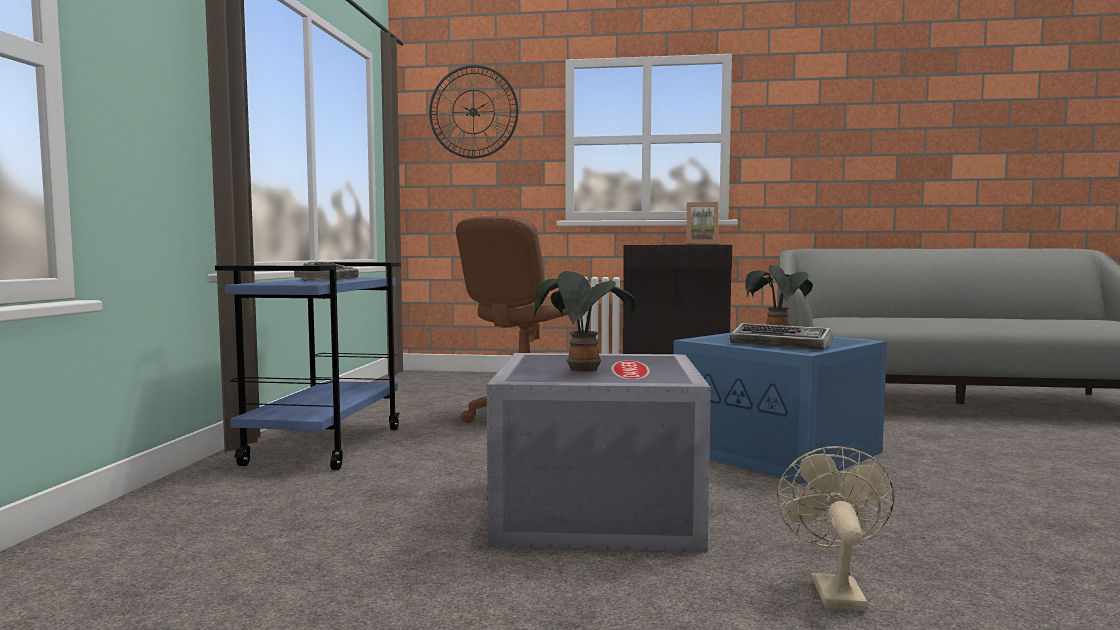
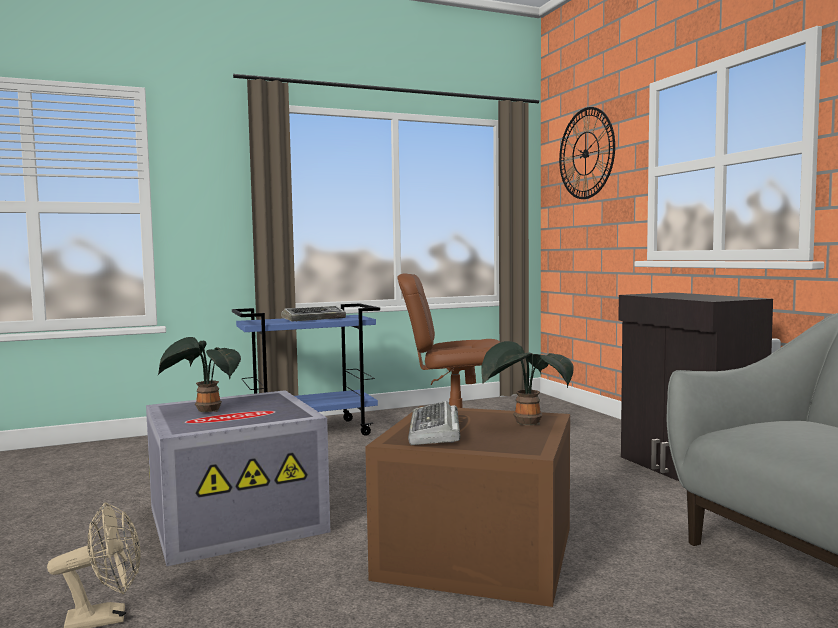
camera: 60 degrees right, 0 degrees up
blue storage box [674,333,887,484] -> brown storage box [365,406,570,607]
picture frame [687,202,719,245] -> none

